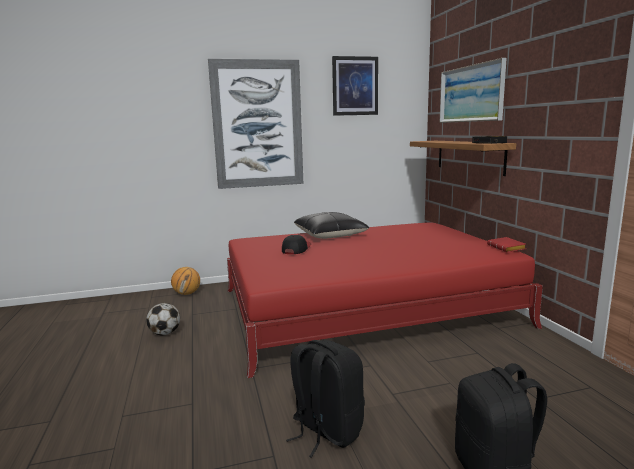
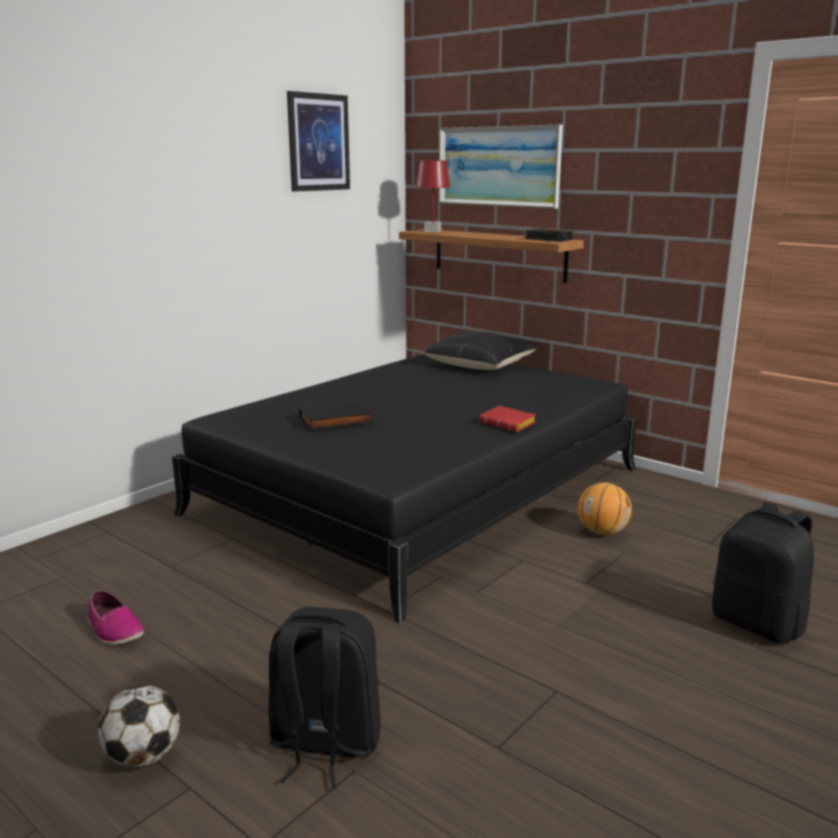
camera: 35 degrees left, 5 degrees up
football [146,303,180,336] -> football moved to [98,685,180,768]
basketball [171,267,200,295] -> basketball moved to [578,482,632,535]
picture [208,59,303,189] -> none
red bed [227,222,543,378] -> black bed [172,354,637,624]
cap [282,235,311,254] -> black book [299,401,373,430]
black backpack [286,340,365,458] -> black backpack moved to [268,607,381,789]
black pillow [294,212,369,239] -> black pillow moved to [423,332,537,370]
red book [487,237,526,252] -> red book moved to [479,406,536,432]
none -> shoe [87,590,144,645]
none -> red table lamp [416,161,451,232]

